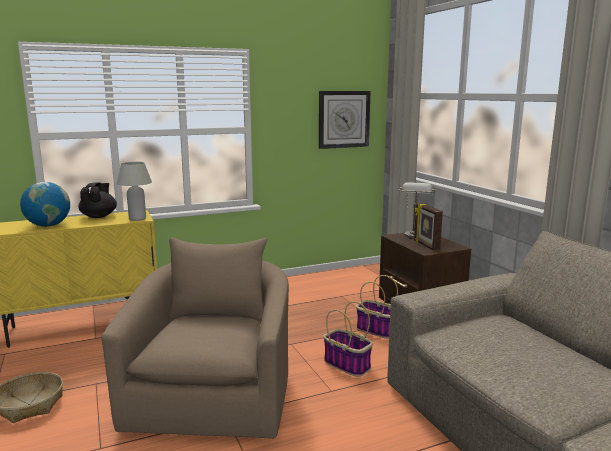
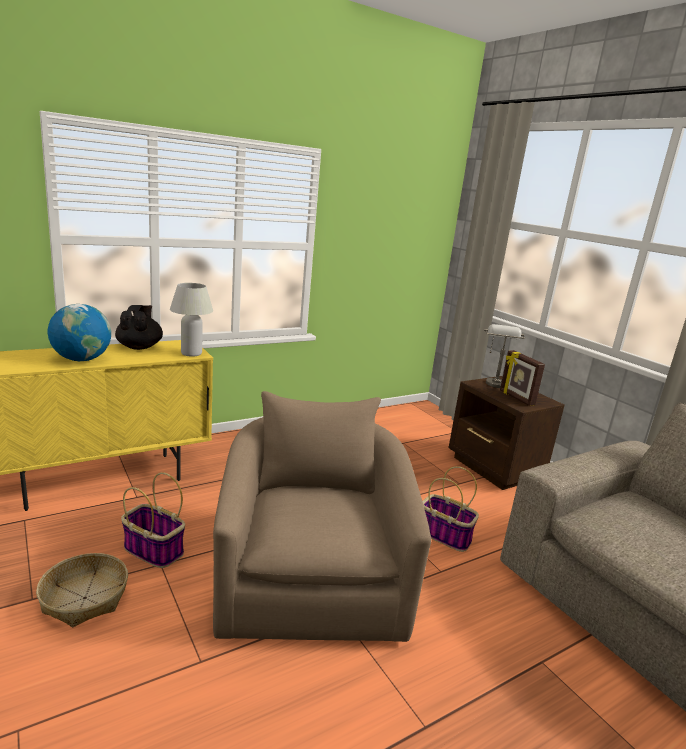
camera: 10 degrees left, 5 degrees up
wall clock [319,91,371,149] -> none
basket [356,275,398,339] -> basket moved to [121,472,185,568]

